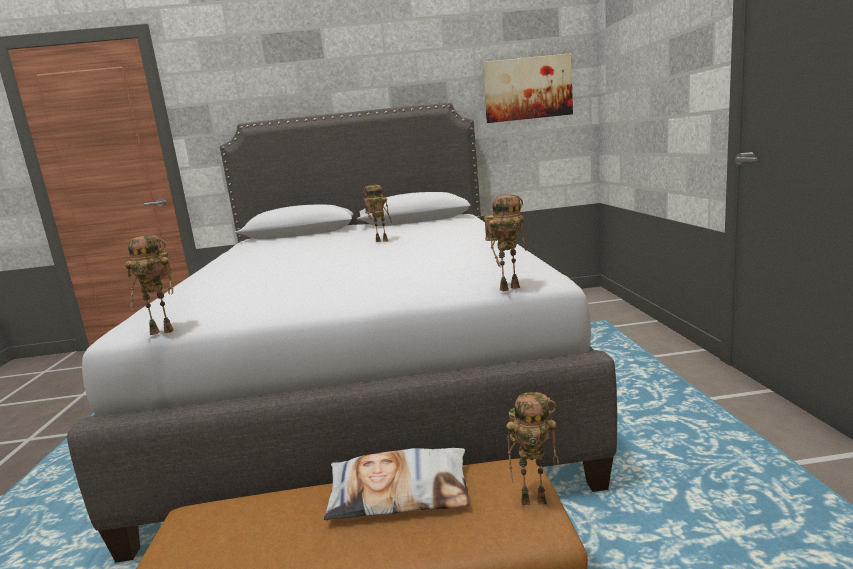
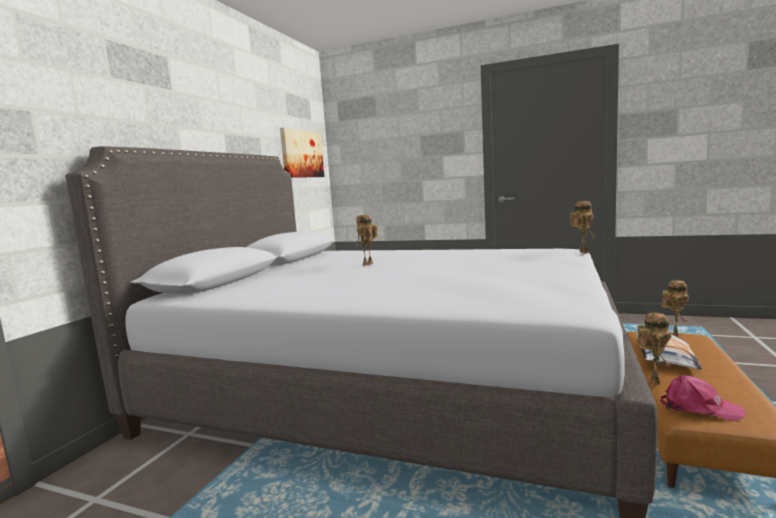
camera: 65 degrees left, 5 degrees down
toy robot [125,235,174,335] -> toy robot moved to [637,313,671,385]
none -> pink cap [660,375,746,421]

